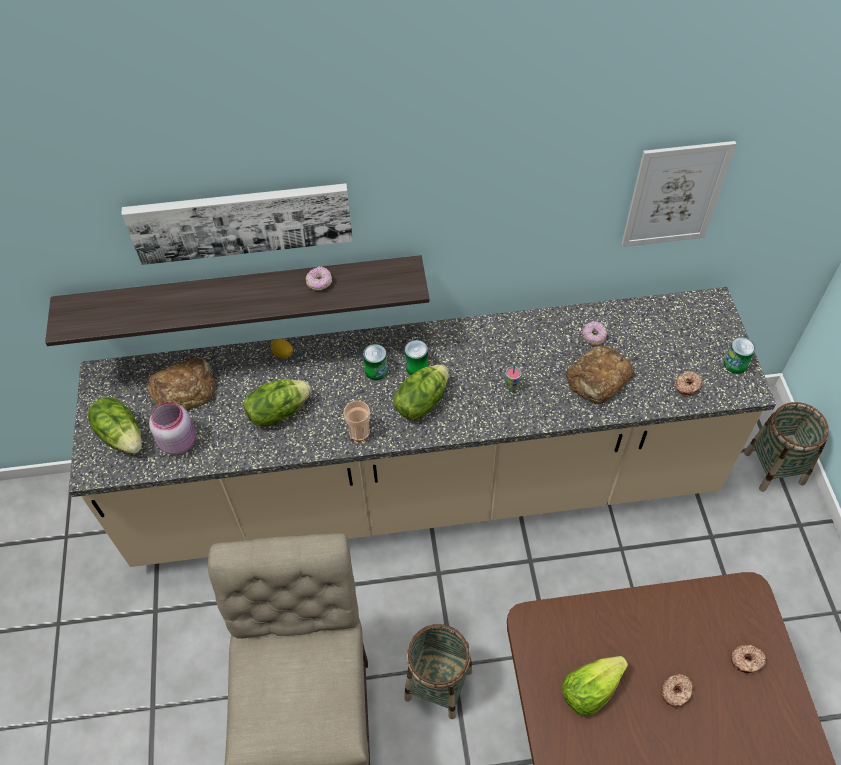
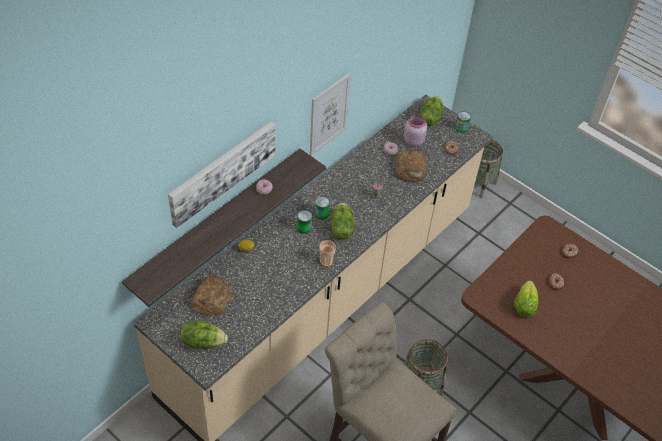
camera: 45 degrees left, 5 degrees down
pink jar [149,402,196,455] -> pink jar moved to [404,115,427,147]
lettuce [244,379,311,427] -> lettuce moved to [420,96,443,126]
picture [621,141,736,247] -> picture moved to [310,73,351,156]

